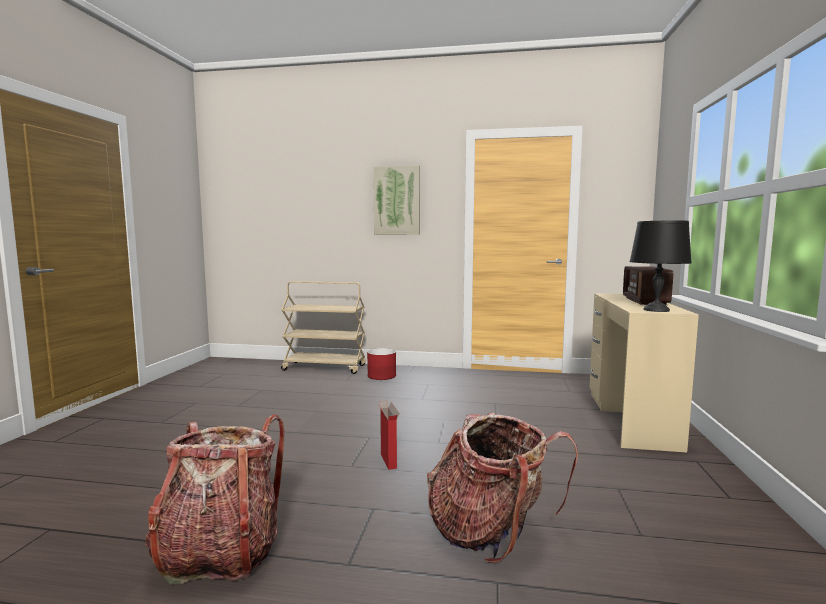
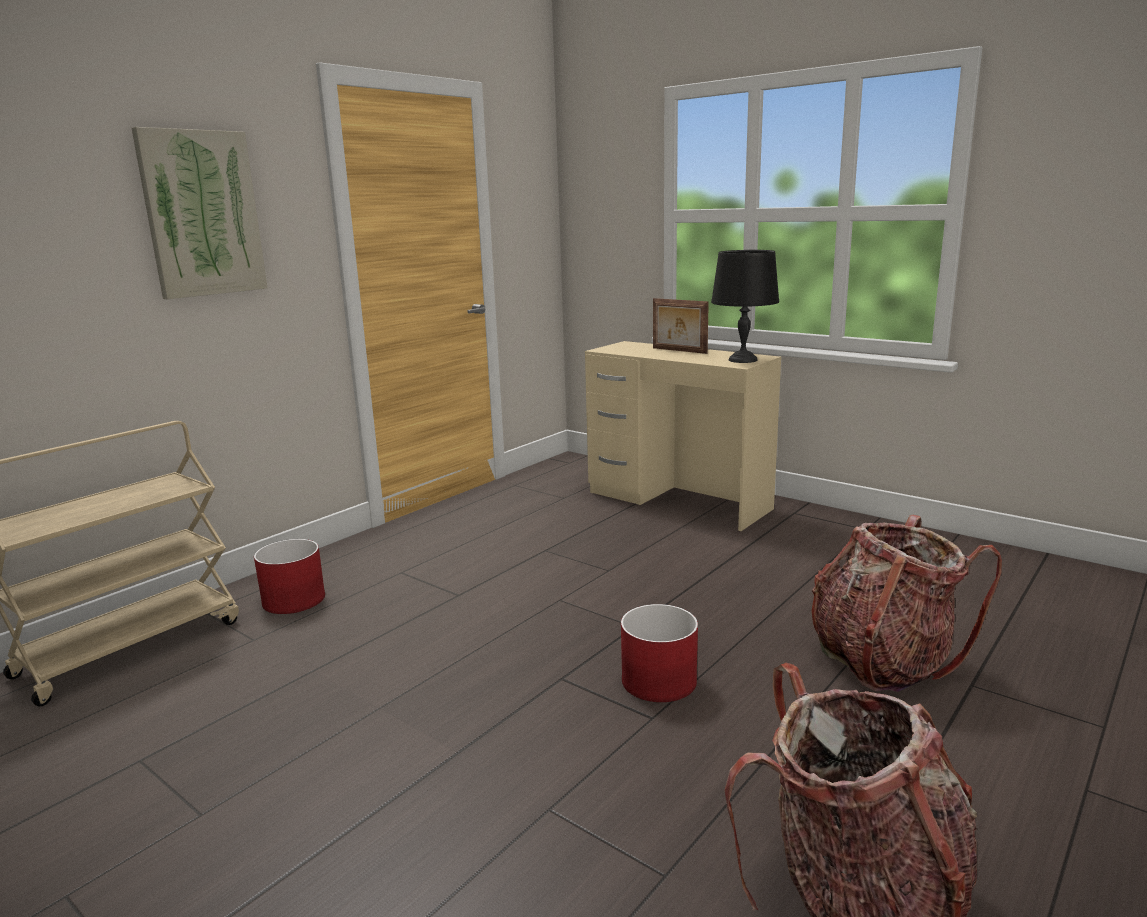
camera: 60 degrees left, 10 degrees up
cardboard box [377,401,400,470] -> red planter [621,604,698,702]
radio [623,266,673,305] -> picture frame [653,298,709,354]

